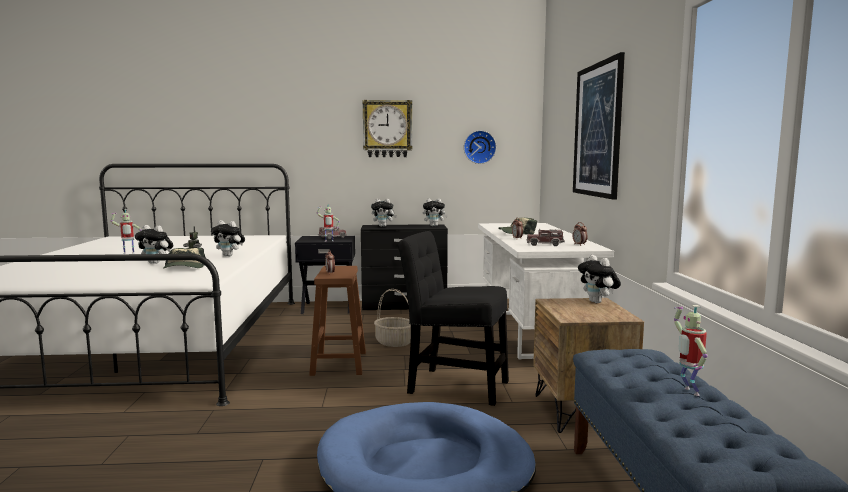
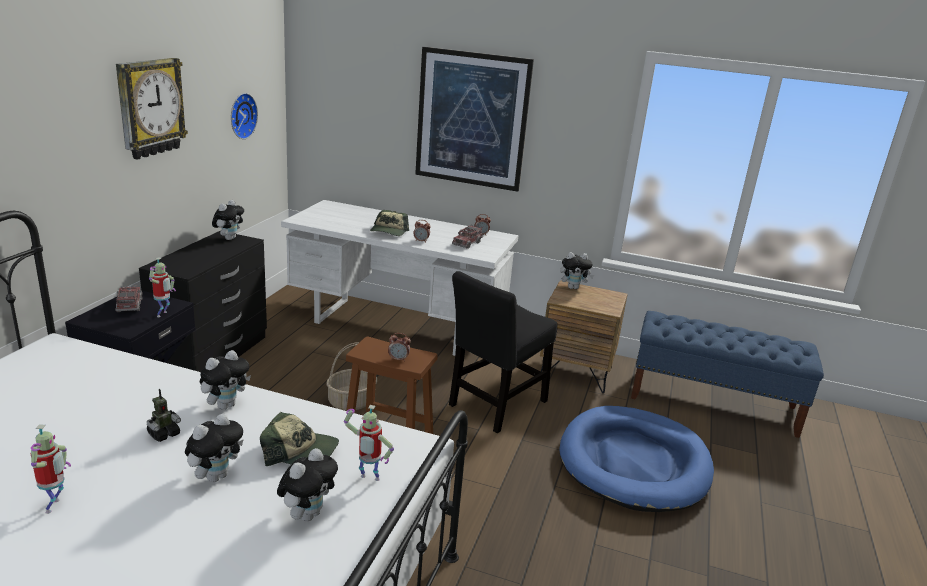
camera: 70 degrees left, 15 degrees up
plush toy [371,199,397,227] -> plush toy moved to [277,448,338,521]
toy robot [674,305,708,396] -> toy robot moved to [344,405,394,481]

